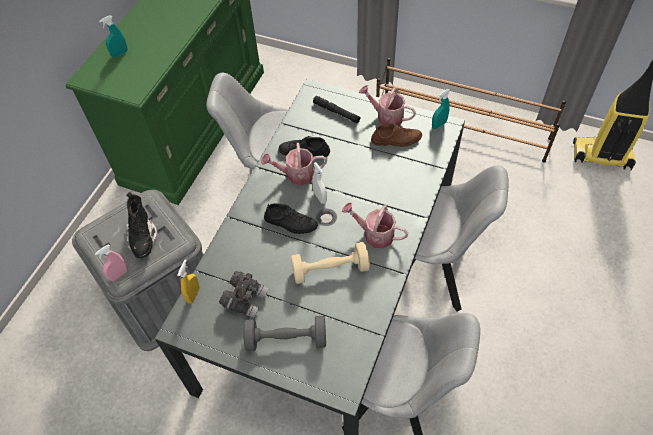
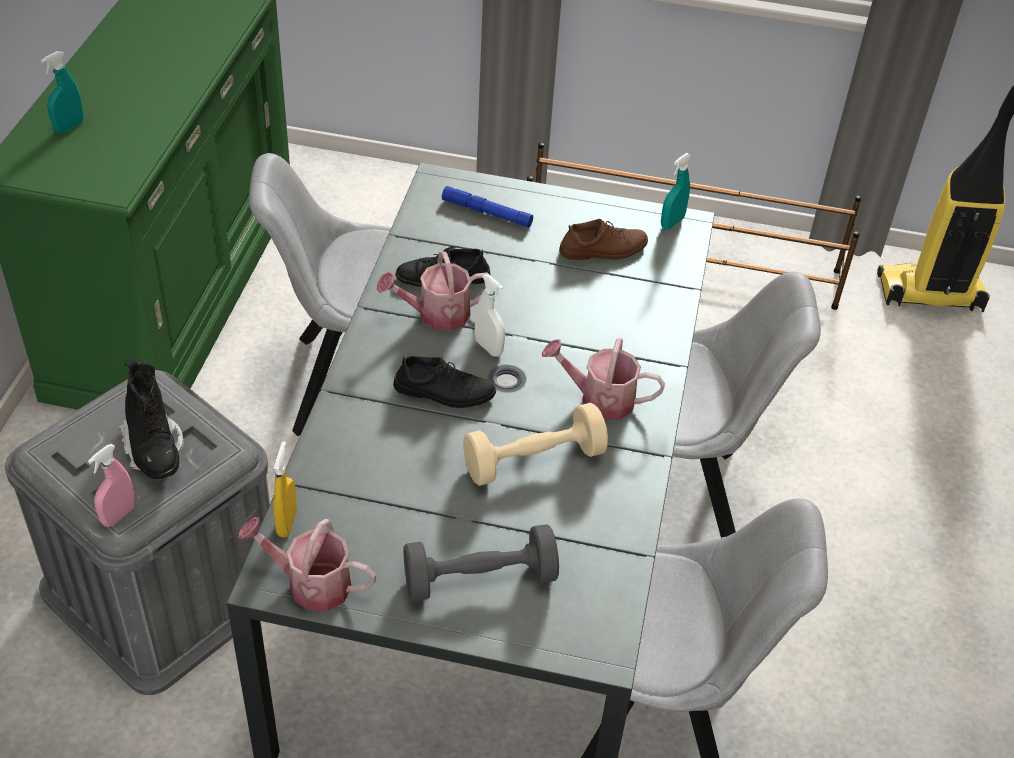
camera: 15 degrees left, 10 degrees down
grey binoculars [219,271,269,318] -> none
black flashlight [313,96,361,123] -> blue flashlight [442,186,533,228]
watering can [359,85,416,126] -> watering can moved to [238,517,376,611]

